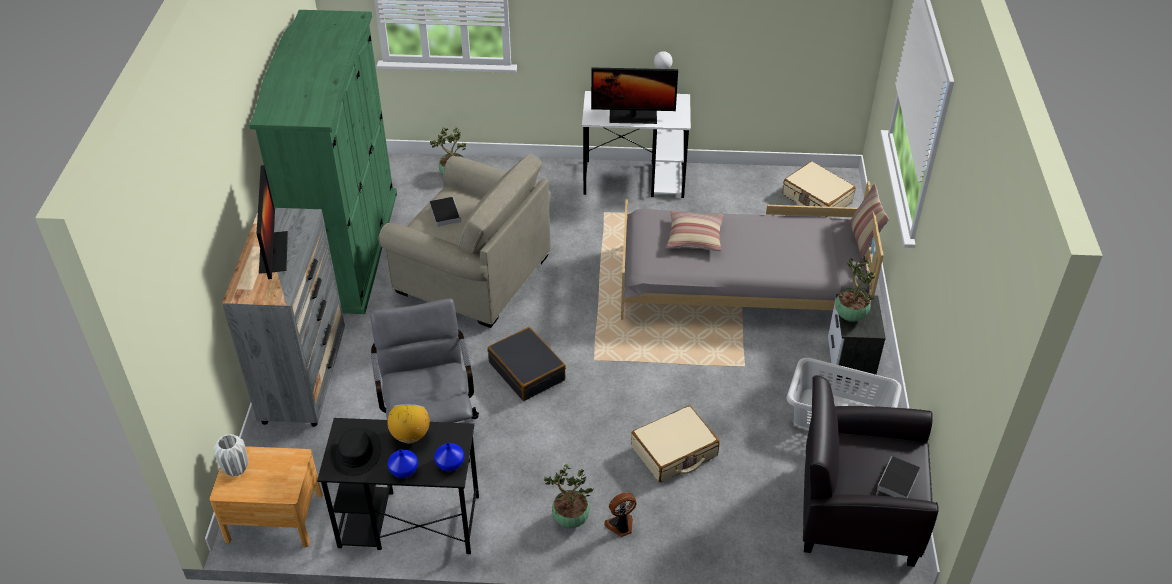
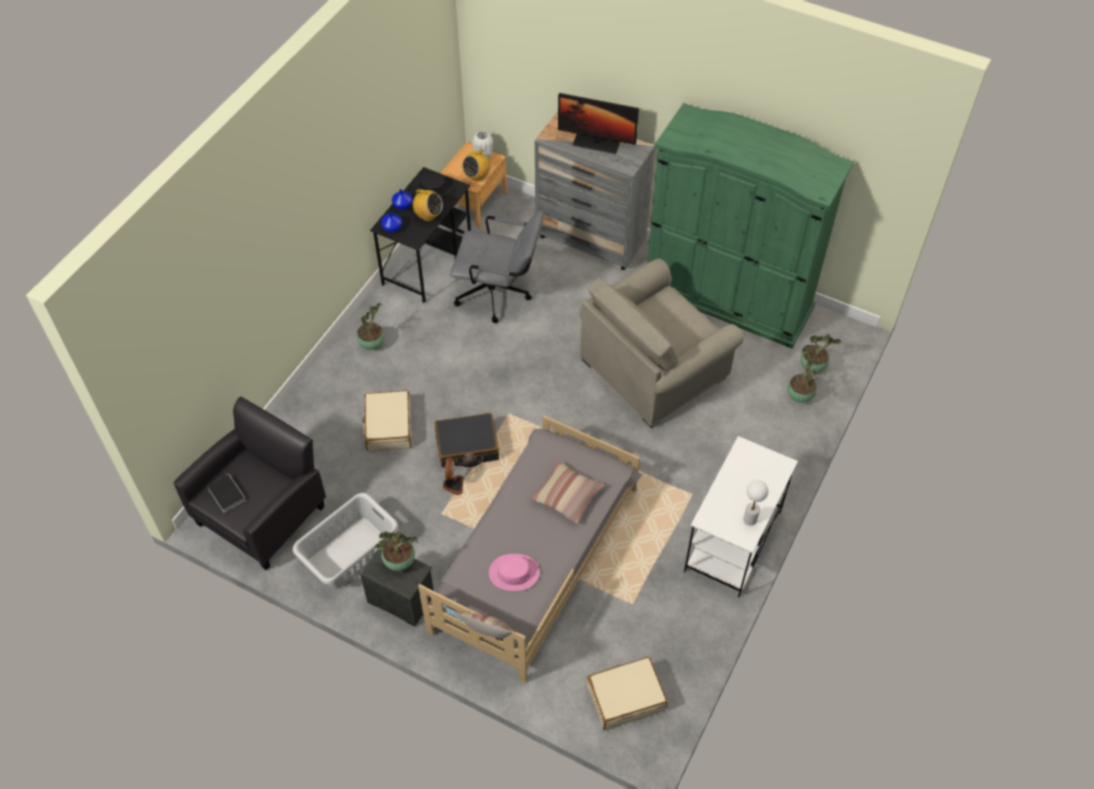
camera: 115 degrees right, 10 degrees up
book [429,197,461,227] -> none
black suitcase [488,327,566,401] -> black suitcase moved to [435,413,499,468]
monitor [591,67,678,124] -> none
fan [604,492,636,537] -> fan moved to [443,458,464,495]
none -> radio [462,149,490,182]
none -> pink hat [489,554,540,591]
none -> potted plant [800,334,841,373]

